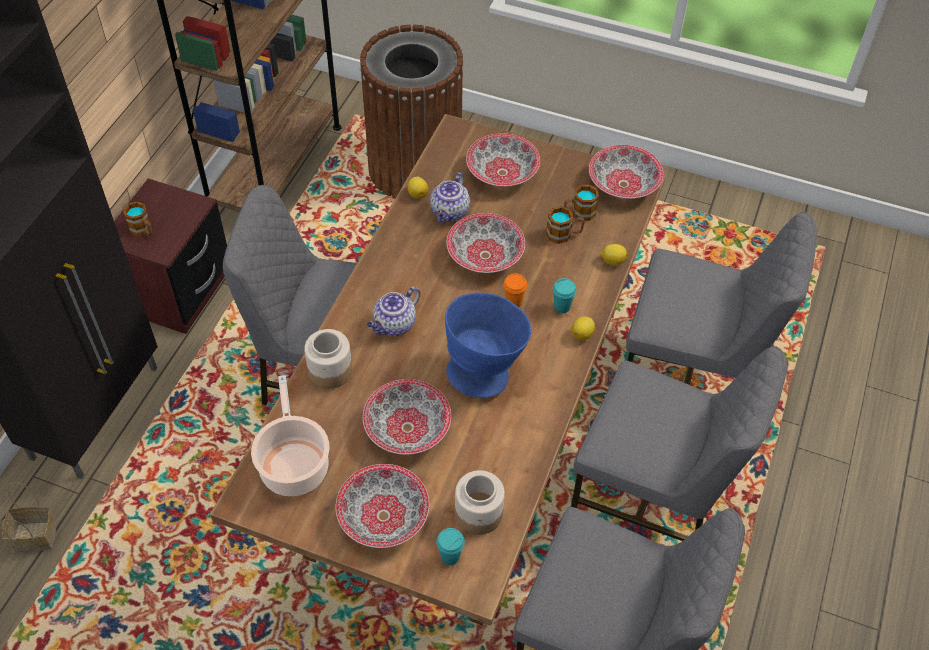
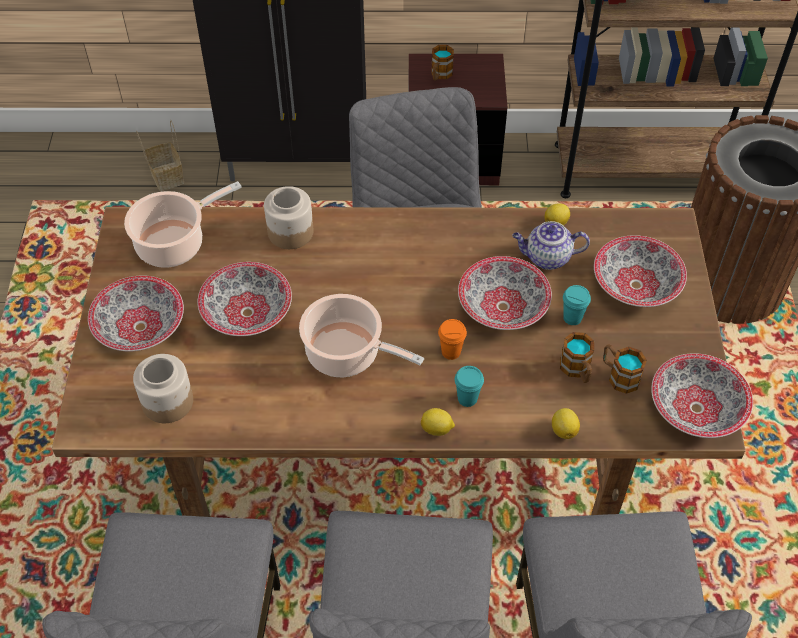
camera: 70 degrees right, 0 degrees up
teapot [367,287,420,336] -> none
turquoise cup [436,528,465,565] -> turquoise cup moved to [563,285,591,325]
blue bowl [445,293,531,398] -> cooking pot [299,294,424,377]

